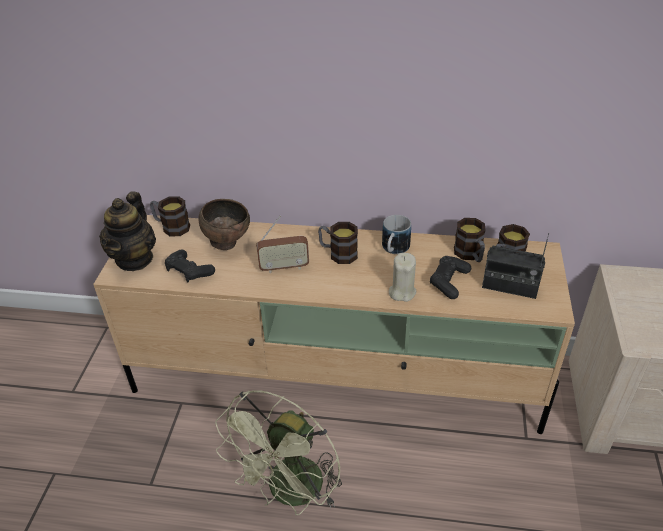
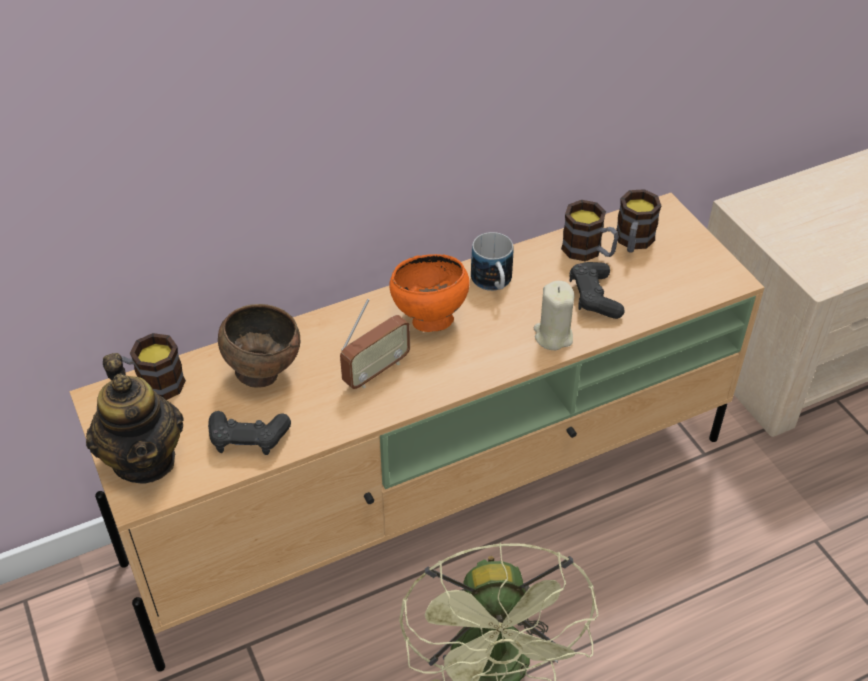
camera: 35 degrees left, 5 degrees up
mug [318,222,358,264] -> orange bowl [390,254,469,332]
radio [482,233,549,299] -> none

